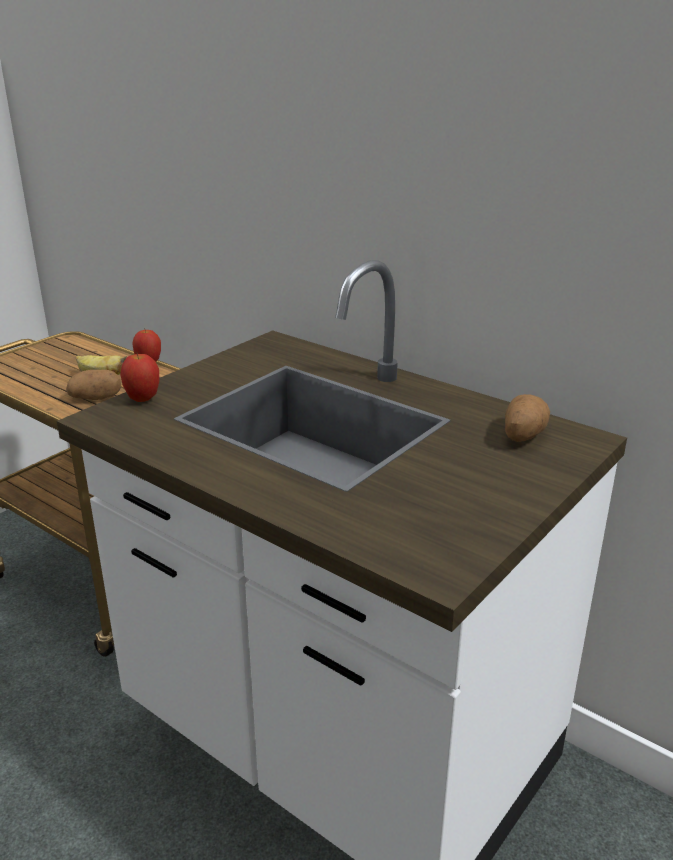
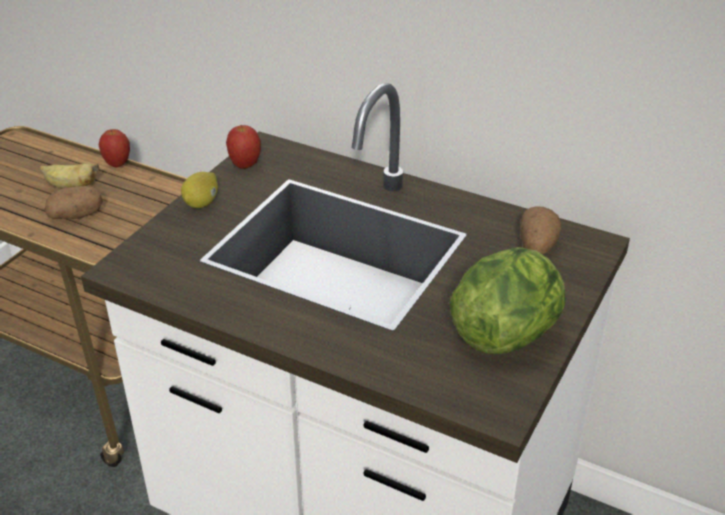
camera: 10 degrees left, 10 degrees up
apple [120,352,159,402] -> apple moved to [226,125,261,169]
none -> lemon [181,172,218,208]
none -> lettuce [449,247,566,355]

